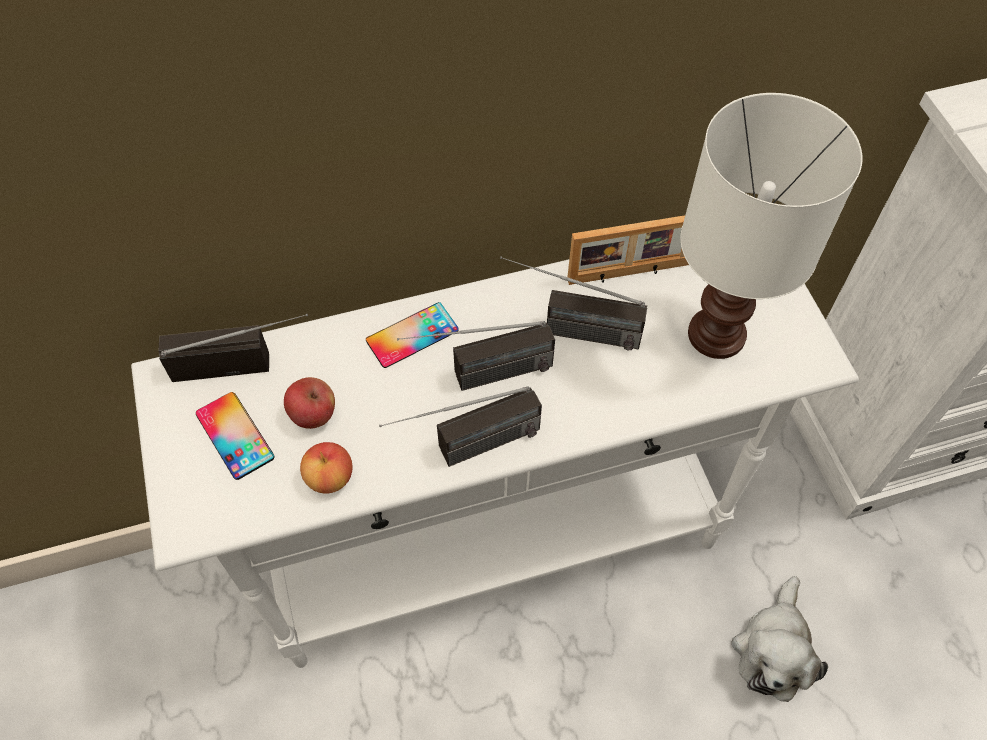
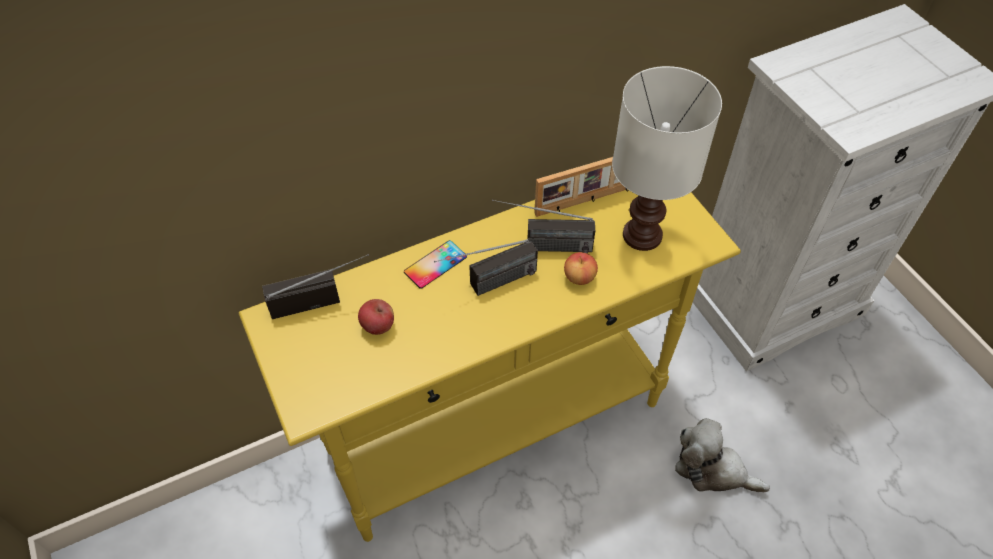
camera: 10 degrees left, 5 degrees down
white console table [131,259,859,668] -> yellow console table [239,189,741,542]
phone [196,392,274,480] -> none
apple [300,442,353,493] -> apple moved to [564,252,598,285]
radio [379,386,542,467] -> none
plush toy [731,576,828,702] -> plush toy turned 105 degrees clockwise [675,418,770,492]

